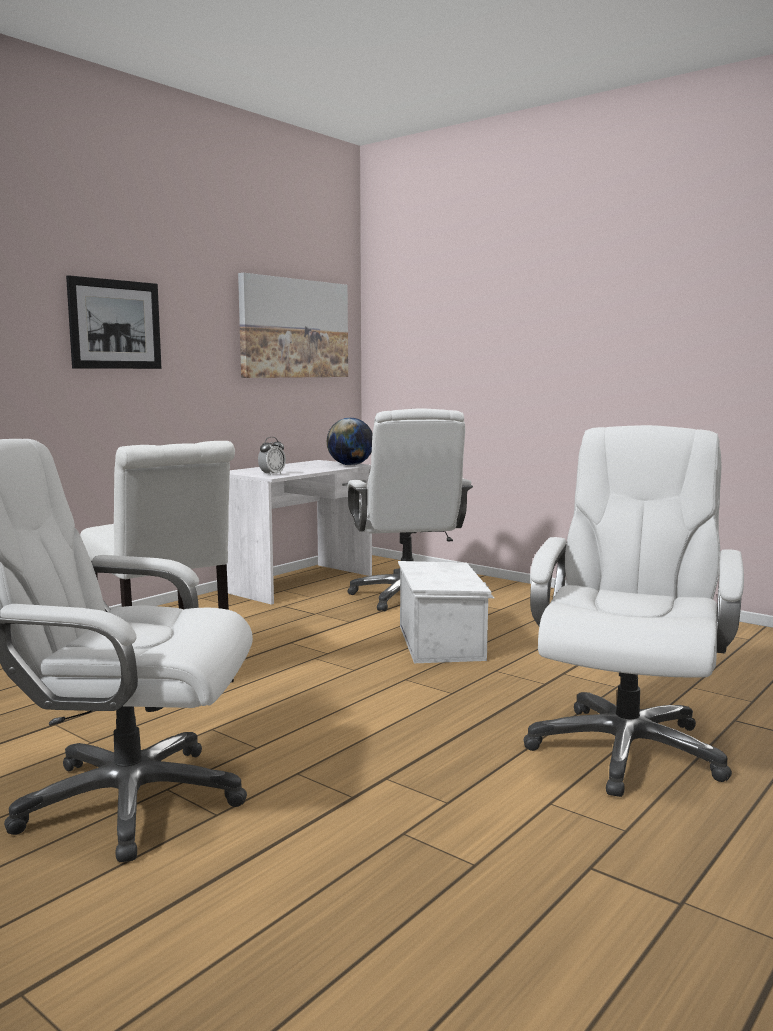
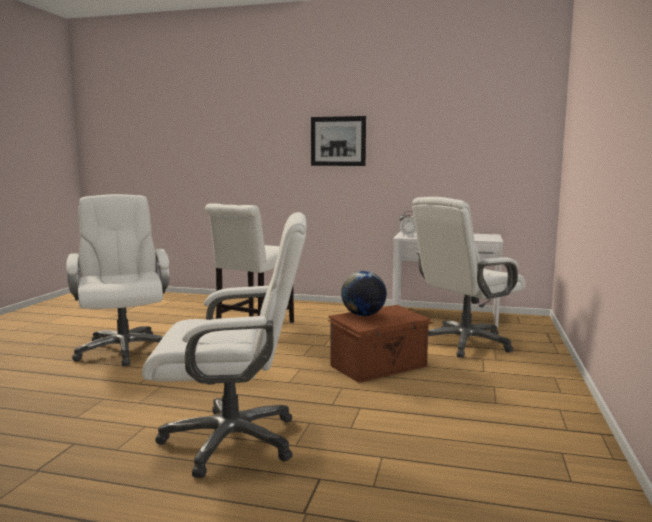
camera: 65 degrees right, 0 degrees up
picture [238,273,348,378] -> none
globe [327,418,373,465] -> globe moved to [341,271,387,316]
white storage box [398,561,494,663] -> brown storage box [328,305,433,383]

